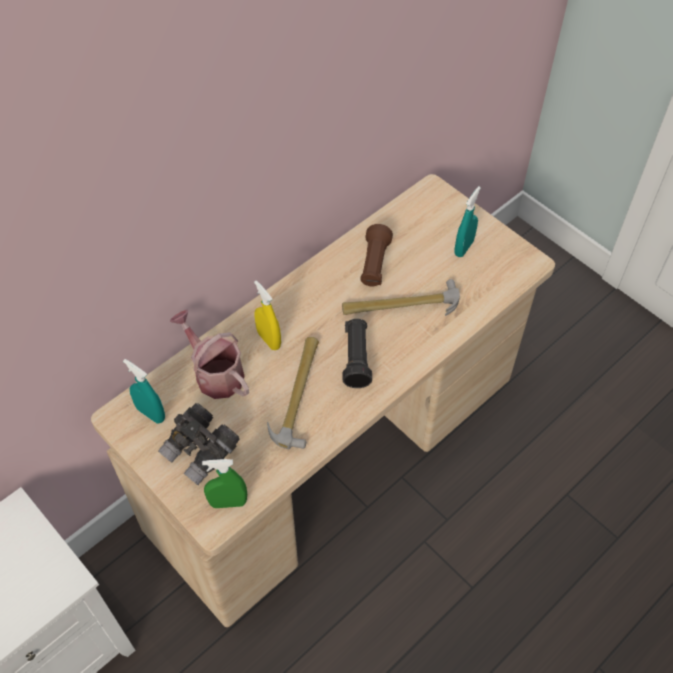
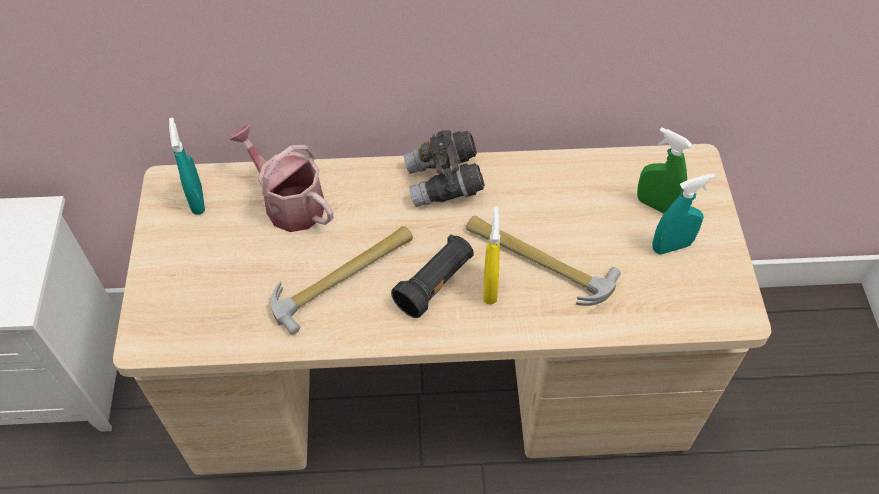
camera: 40 degrees right, 0 degrees up
grey binoculars [158,403,240,485] -> grey binoculars moved to [404,130,485,207]
watering can [170,310,249,399] -> watering can turned 45 degrees counterclockwise [228,124,334,232]
green spray bottle [202,459,247,508] -> green spray bottle moved to [637,127,692,214]
yellow spray bottle [254,280,281,350] -> yellow spray bottle moved to [483,206,500,305]
brown flashlight [360,224,393,286] -> none

